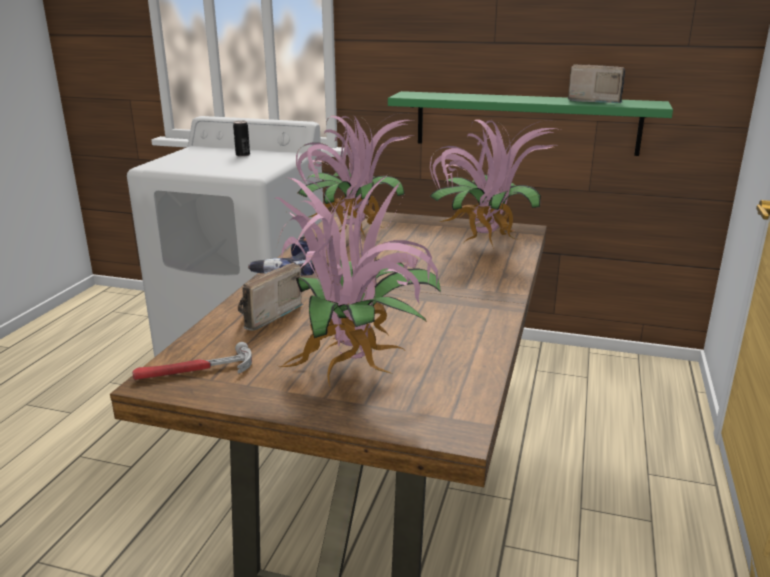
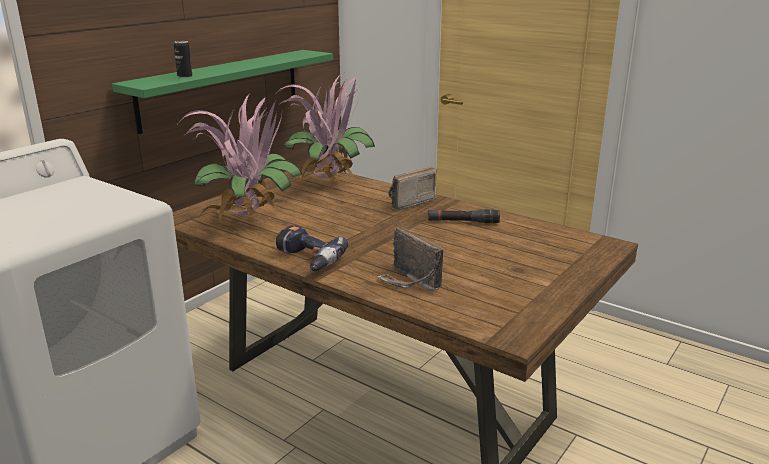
camera: 70 degrees left, 0 degrees up
hammer [132,342,252,380] -> none
can [233,121,250,157] -> can moved to [174,41,192,78]
potted plant [258,174,441,389] -> none
radio [568,64,625,103] -> radio moved to [388,167,437,210]
none -> black flashlight [428,209,500,223]

